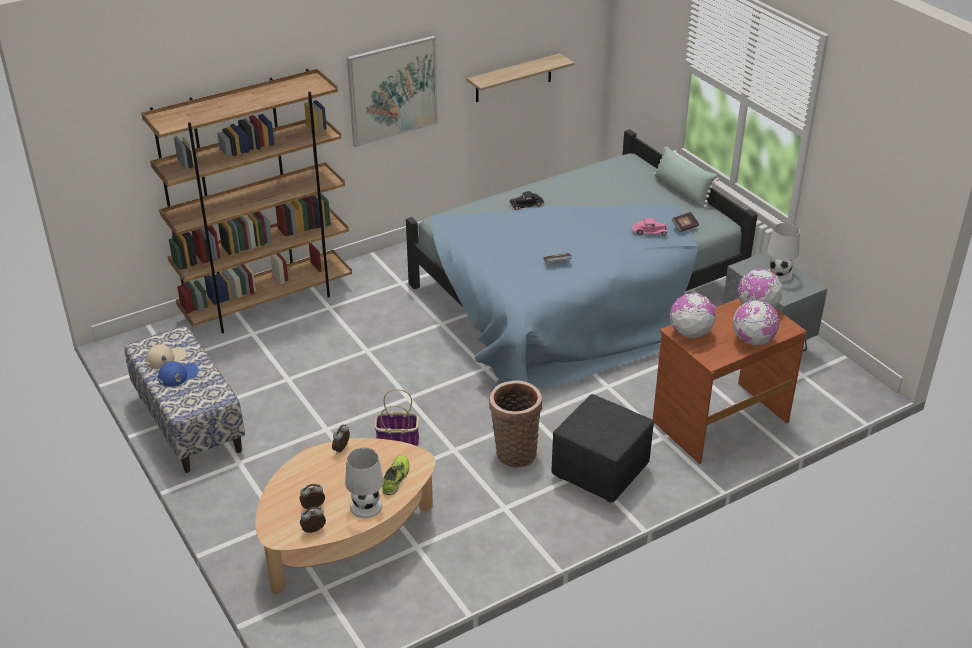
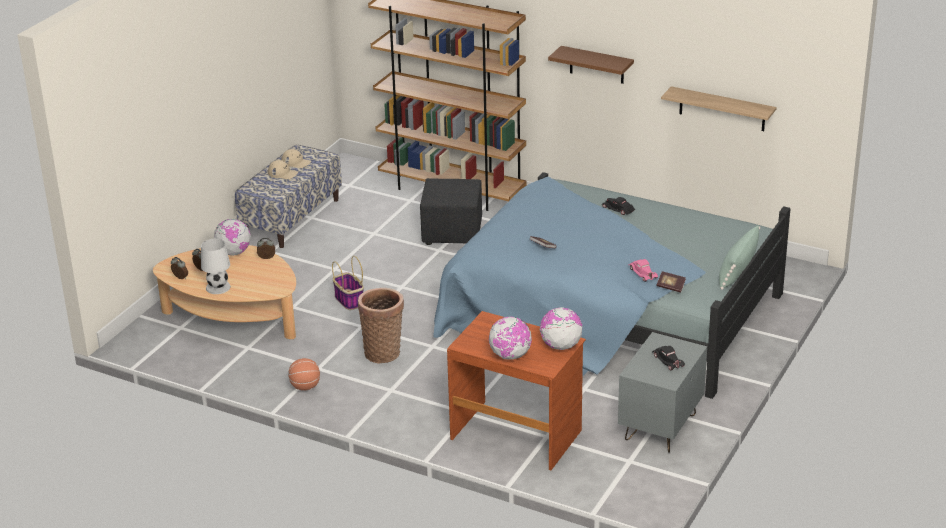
camera: 60 degrees right, 5 degrees down
blue cap [158,361,198,387] -> beige cap [268,160,298,179]
picture [347,36,438,147] -> brown shelf [548,46,634,84]
shoe [382,455,409,495] -> none
black ottoman [552,394,654,502] -> black ottoman moved to [420,178,482,245]
globe [670,293,716,338] -> globe moved to [214,219,251,256]
white table lamp [767,223,800,283] -> black toy car [652,346,685,370]
none -> basketball [288,358,320,391]

